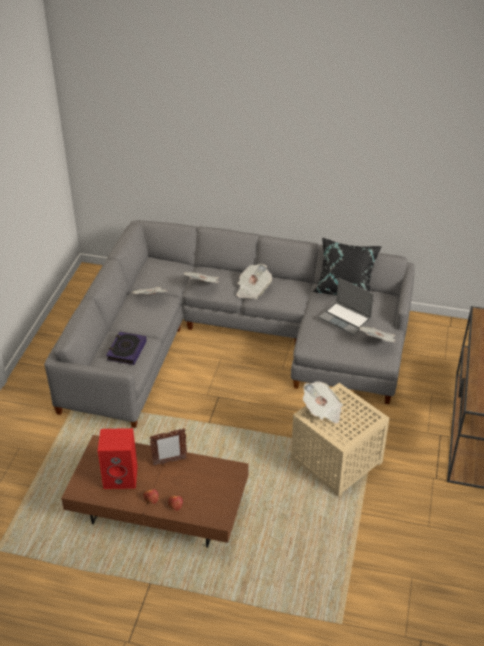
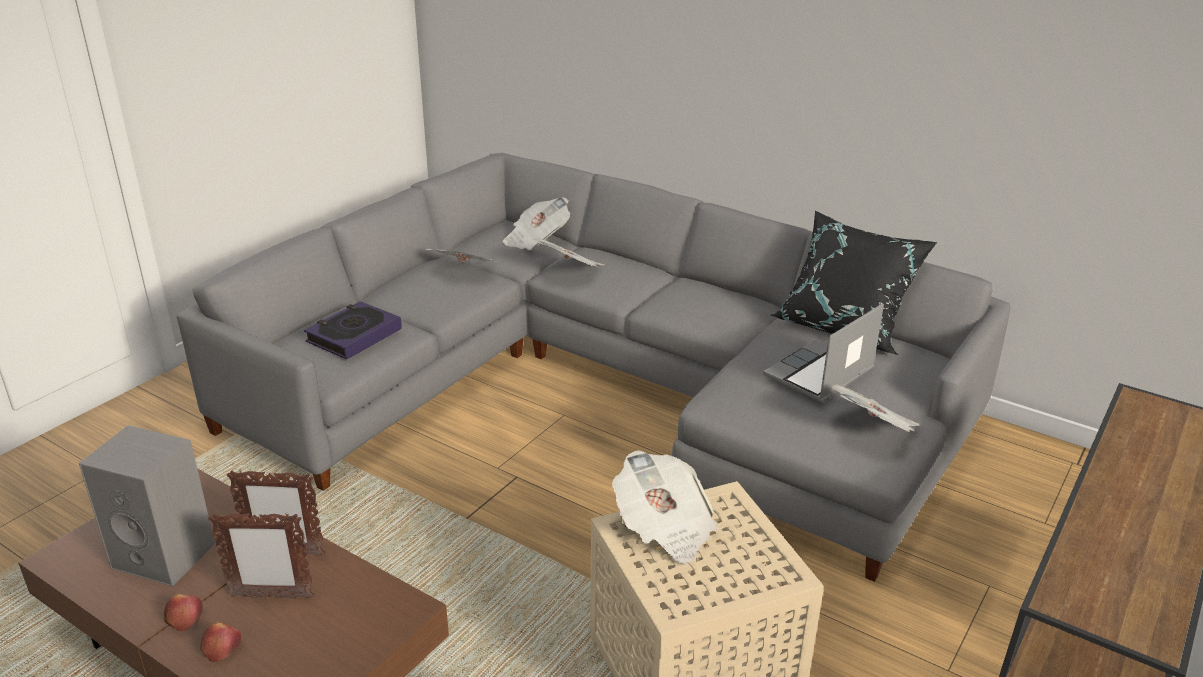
camera: 20 degrees right, 10 degrees down
red speaker [98,428,138,489] -> grey speaker [79,425,215,586]
newspaper [236,264,272,299] -> newspaper moved to [502,197,570,250]
laptop [319,278,374,335] -> laptop turned 75 degrees clockwise [763,303,884,402]
none -> picture frame [208,512,314,599]

